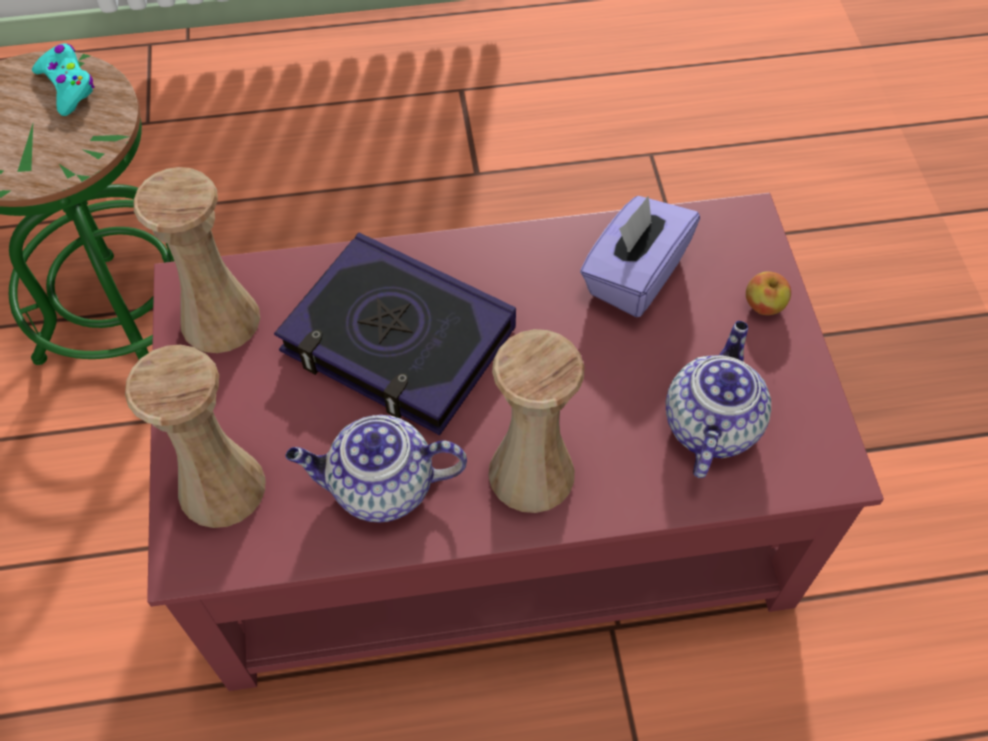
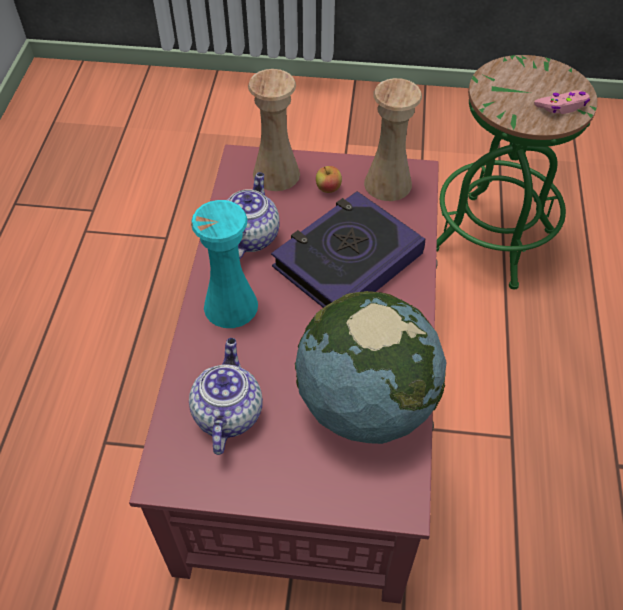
camera: 105 degrees right, 5 degrees down
turquoise game controller [32,43,95,116] -> pink game controller [534,90,590,114]
beige vase [488,329,585,513] -> turquoise vase [191,200,258,328]
purple tissue box [580,196,700,317] -> globe [295,291,447,444]
teapot [666,321,771,478] -> teapot turned 120 degrees counterclockwise [189,338,263,455]
apple [746,272,791,315] -> apple moved to [316,166,342,193]

